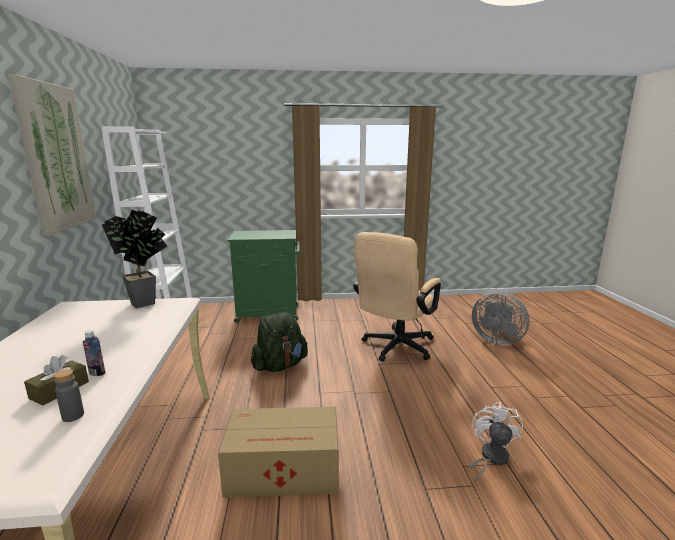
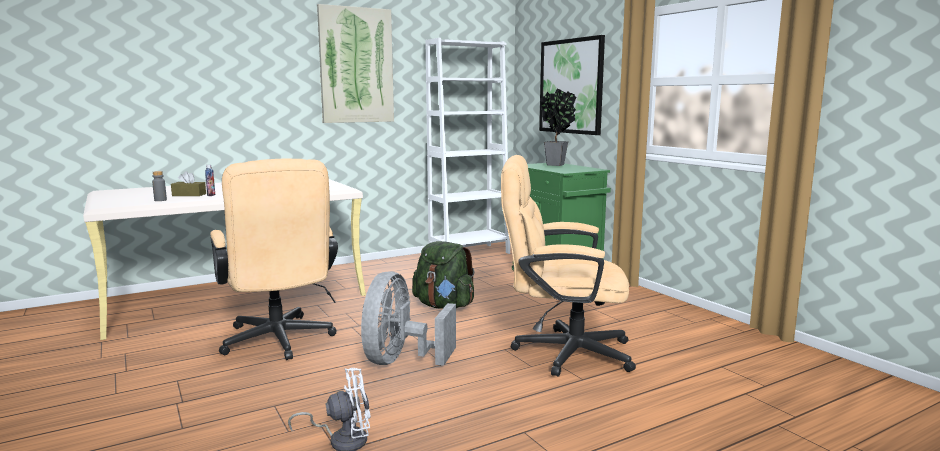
camera: 65 degrees right, 5 degrees down
potted plant [102,210,167,308] -> potted plant moved to [541,88,577,166]
cardboard box [218,407,339,498] -> beige office chair [210,159,338,360]
grey fan [472,291,530,345] -> grey fan moved to [361,271,456,366]
none -> picture [539,35,605,135]

